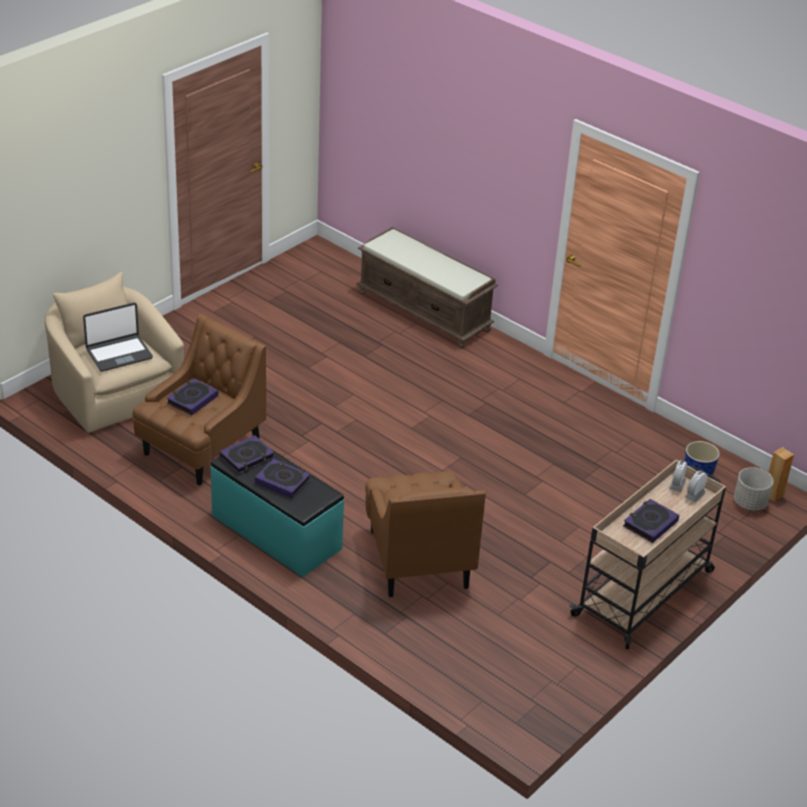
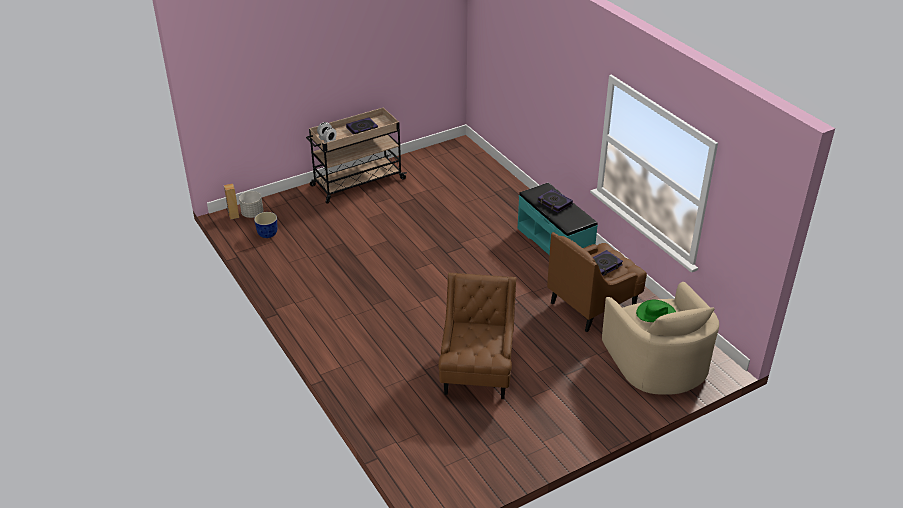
camera: 160 degrees left, 0 degrees up
laptop [83,303,153,372] -> green hat [636,300,676,322]
book [219,435,275,474] -> none
brown bench [357,227,498,348] -> none
brown armchair [365,471,486,597] -> brown armchair moved to [438,273,516,399]

